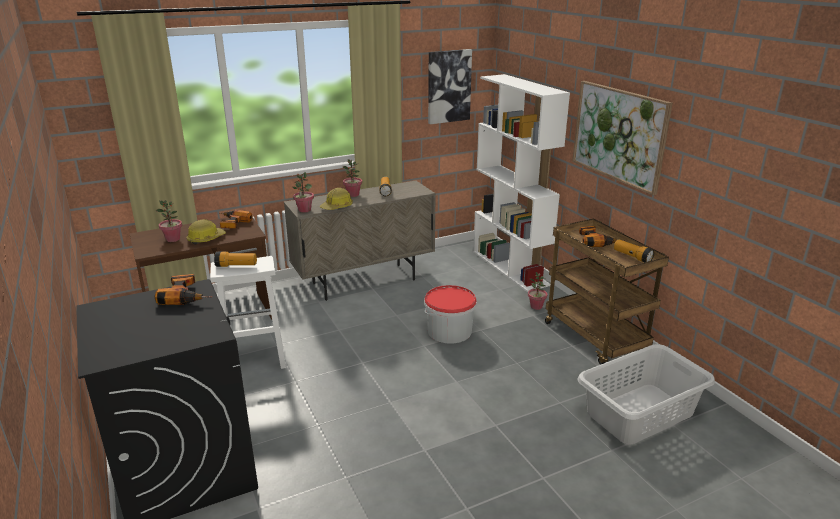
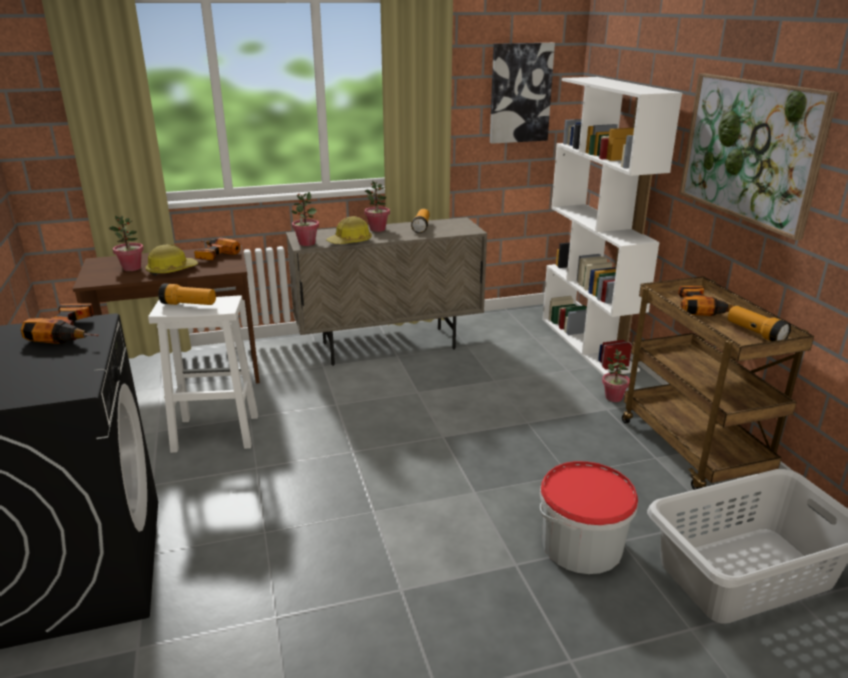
camera: 10 degrees right, 0 degrees up
bucket [424,285,477,343] -> bucket moved to [540,461,638,574]

